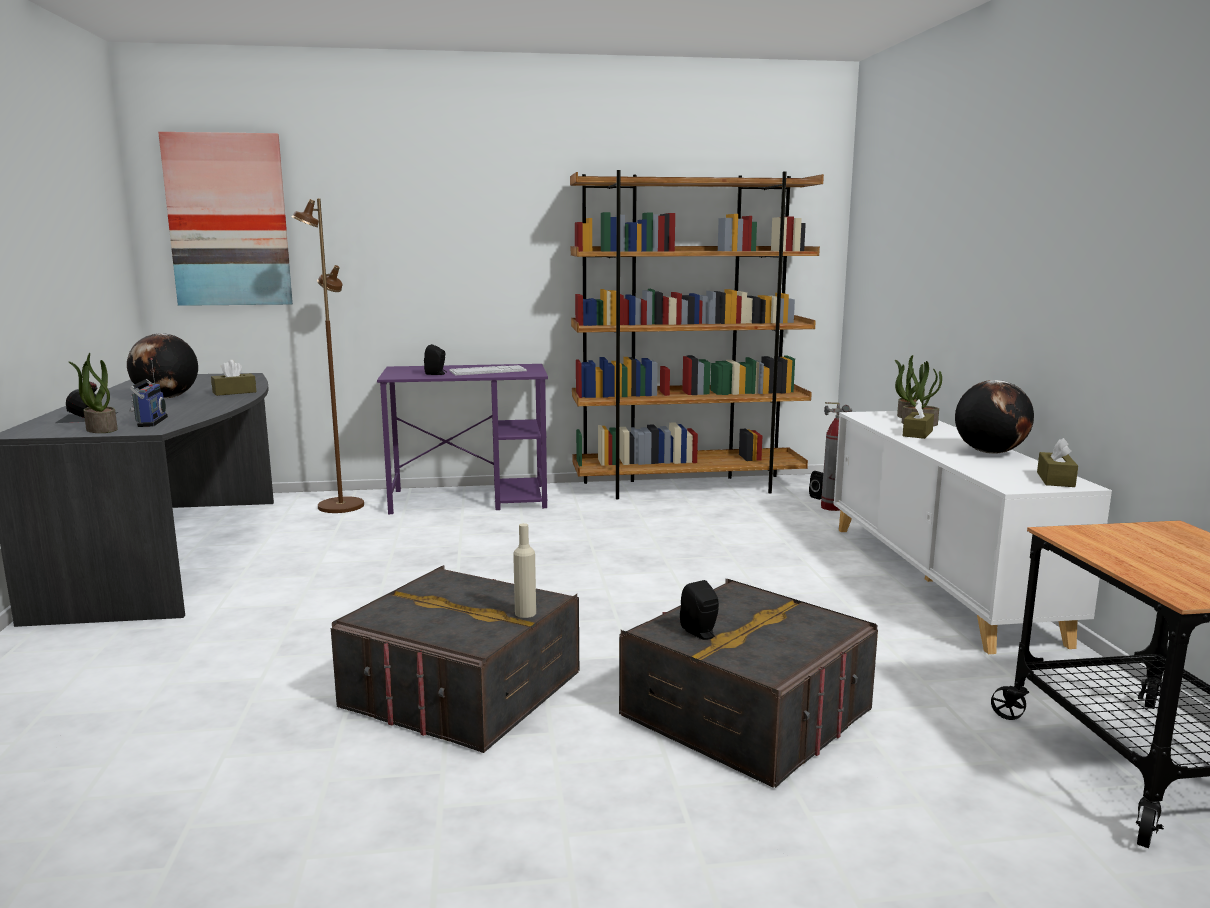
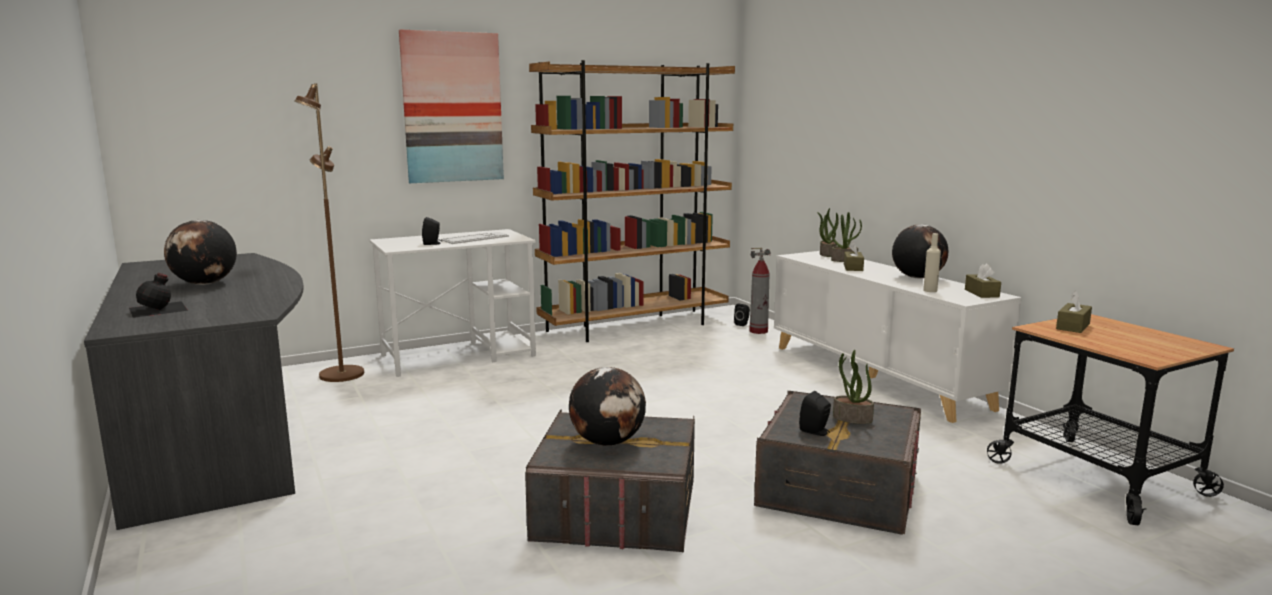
camera: 20 degrees left, 0 degrees up
potted plant [69,353,118,433] -> potted plant moved to [833,350,874,424]
radio [130,358,168,427] -> none
picture [158,132,293,306] -> picture moved to [399,30,504,183]
brown tissue box [211,360,256,396] -> brown tissue box moved to [1056,291,1092,333]
purple desk [377,364,548,514] -> white desk [370,229,536,377]
beige bottle [513,523,536,618] -> beige bottle moved to [923,233,941,292]
none -> globe [569,367,646,446]

